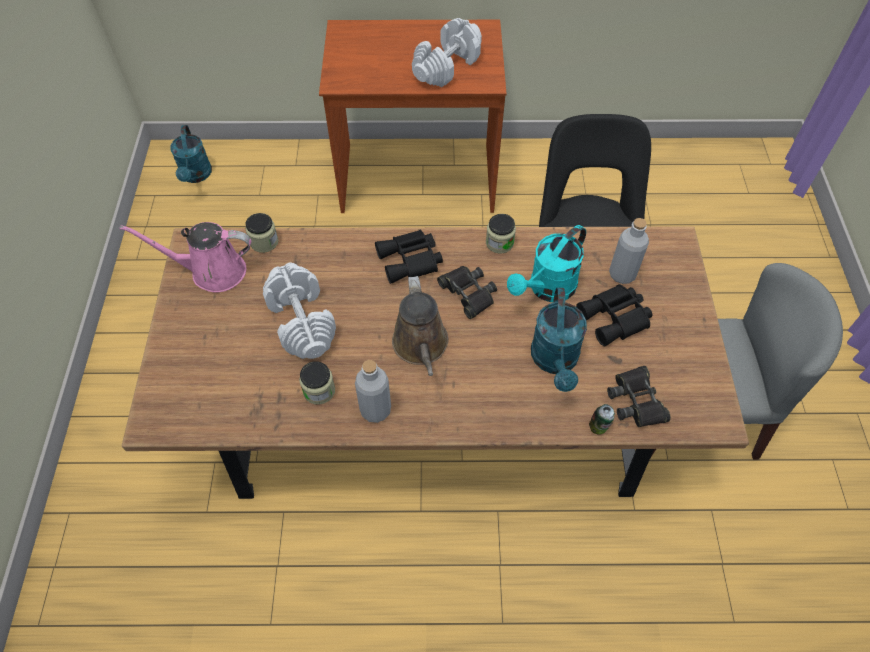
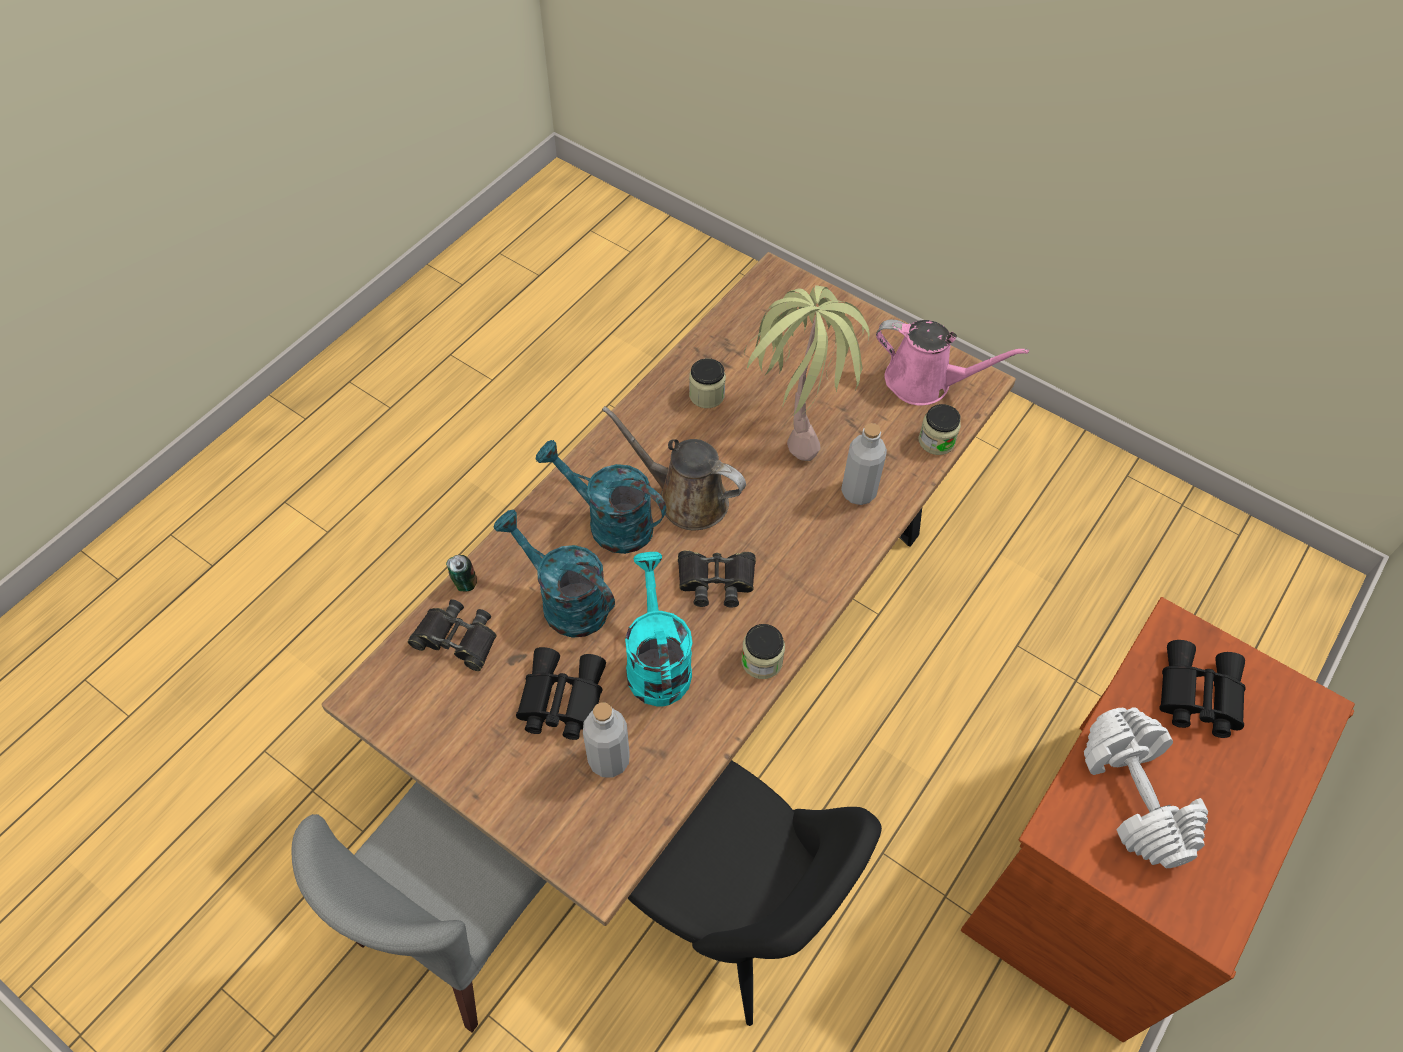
camera: 125 degrees right, 0 degrees up
pink watering can [120,222,251,293] -> pink watering can turned 75 degrees clockwise [876,320,1029,406]
turquoise watering can [170,125,212,183] -> turquoise watering can moved to [536,440,666,554]
white dumbbell [263,262,336,359] -> potted plant [744,285,870,461]
grey bottle [355,360,391,423] -> grey bottle moved to [841,423,887,505]
black binoculars [375,229,443,284] -> black binoculars moved to [1159,640,1245,738]

